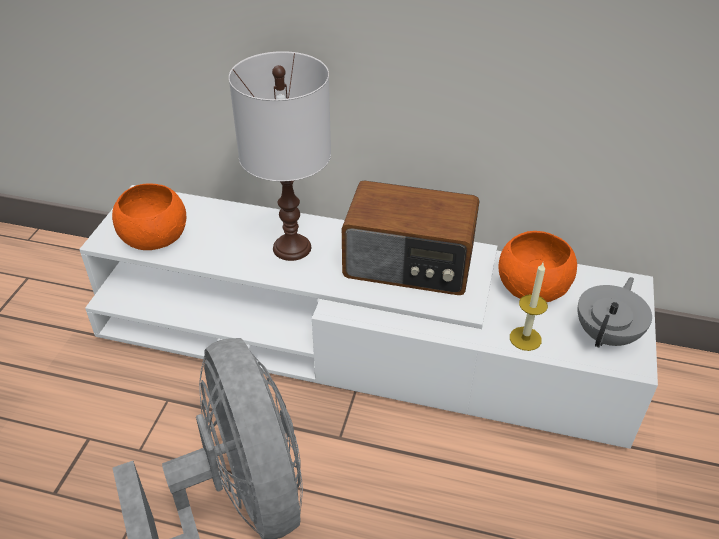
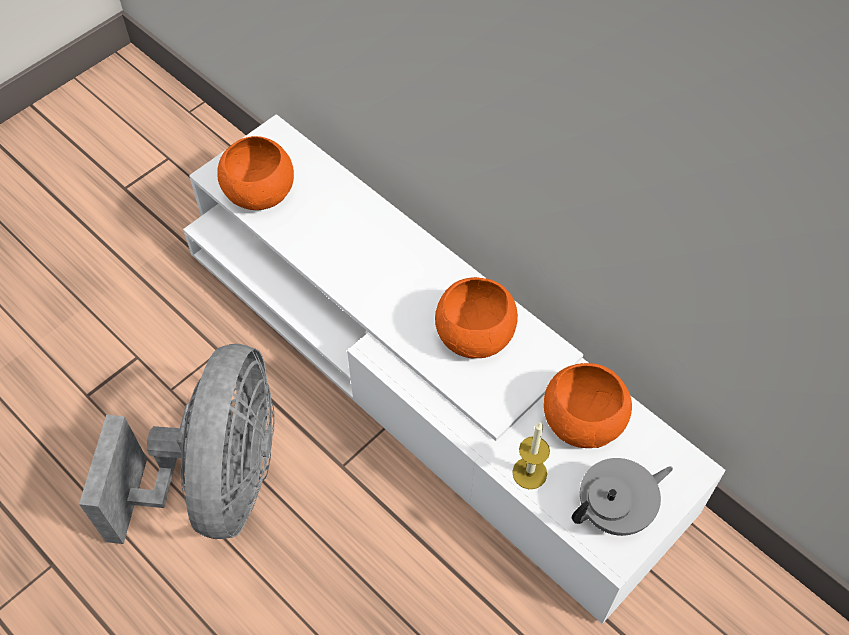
camera: 30 degrees right, 15 degrees up
white table lamp [229,51,331,261] -> none
radio [342,180,479,295] -> orange bowl [435,277,518,358]

